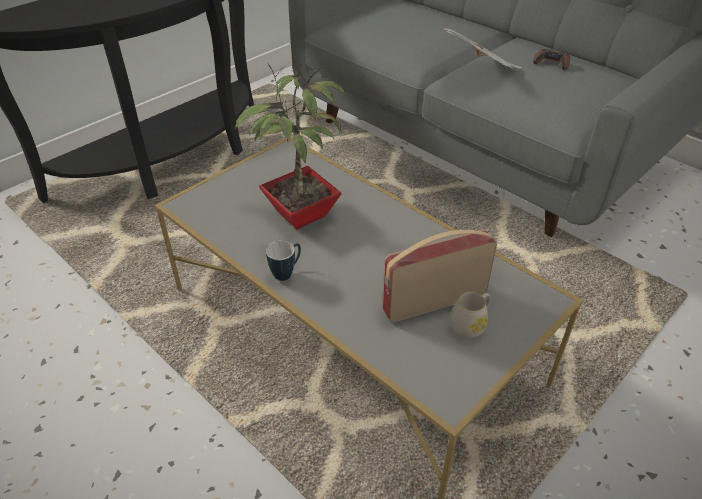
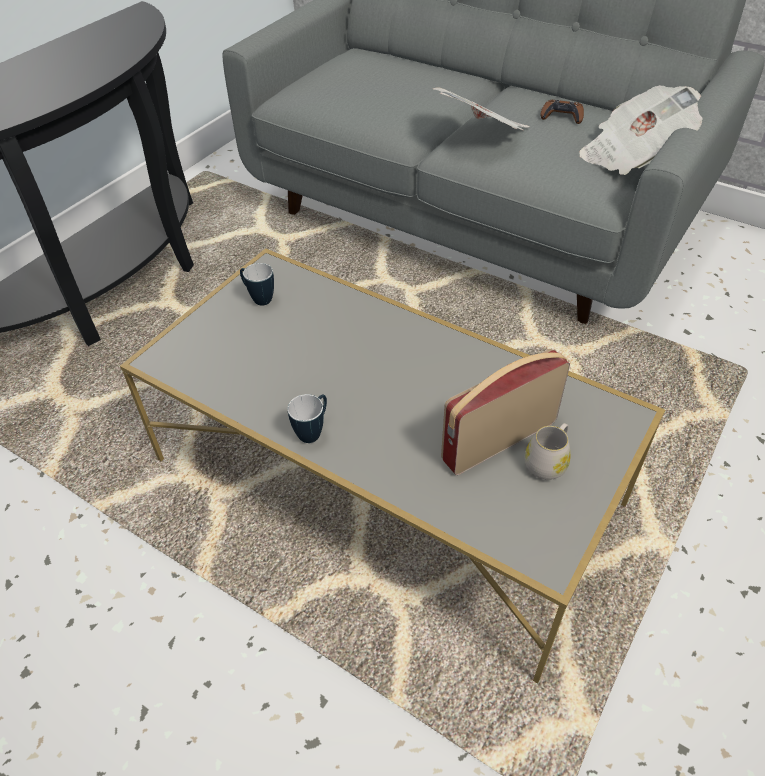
camera: 10 degrees left, 5 degrees up
potted plant [235,63,346,229] -> none
none -> mug [240,263,274,306]
none -> newspaper [579,85,703,175]

